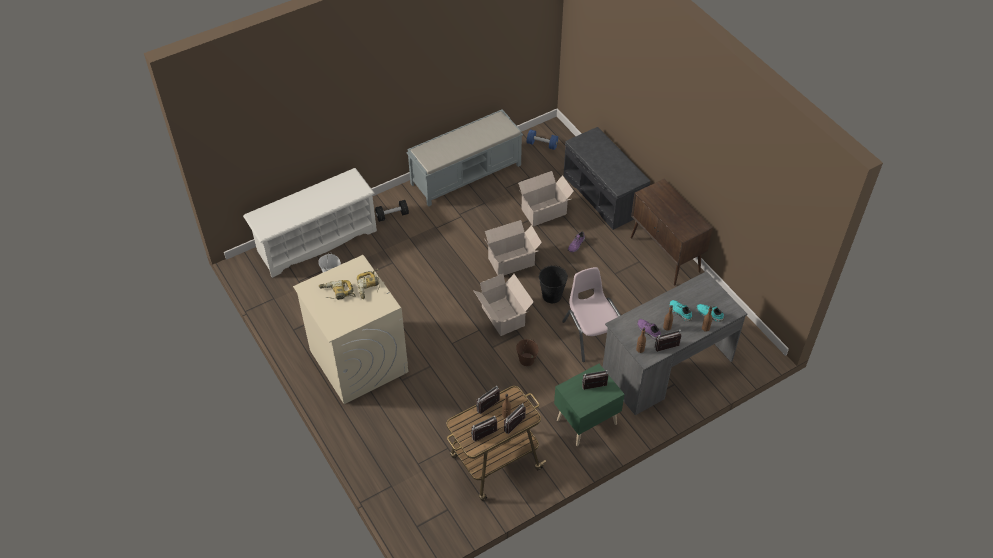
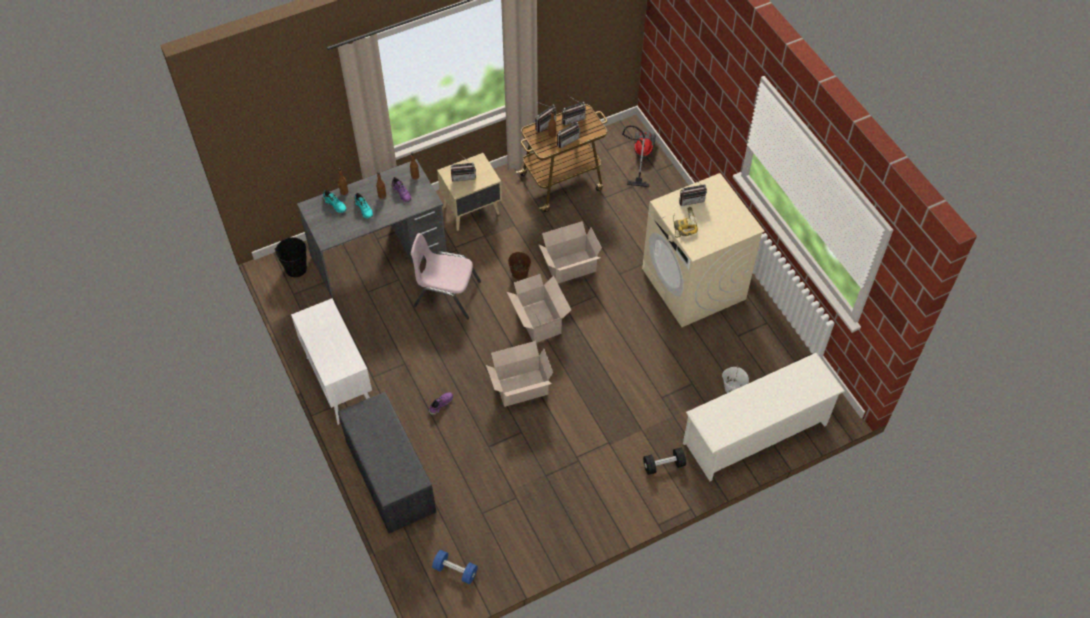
camera: 175 degrees left, 5 degrees up
power drill [319,280,356,300] -> none
grey bench [406,109,523,207] -> none
cardboard box [518,171,574,226] -> cardboard box moved to [538,221,602,283]
black bucket [538,265,568,303] -> black bucket moved to [275,237,307,277]
green nightstand [554,364,625,446] -> beige nightstand [437,153,502,231]
pink chair [562,267,621,362] -> pink chair turned 120 degrees clockwise [411,233,481,319]
brown cabinet [631,179,713,285] -> white cabinet [291,299,372,425]
radio [655,330,682,352] -> radio moved to [679,175,707,206]
none -> vacuum cleaner [622,125,656,187]

